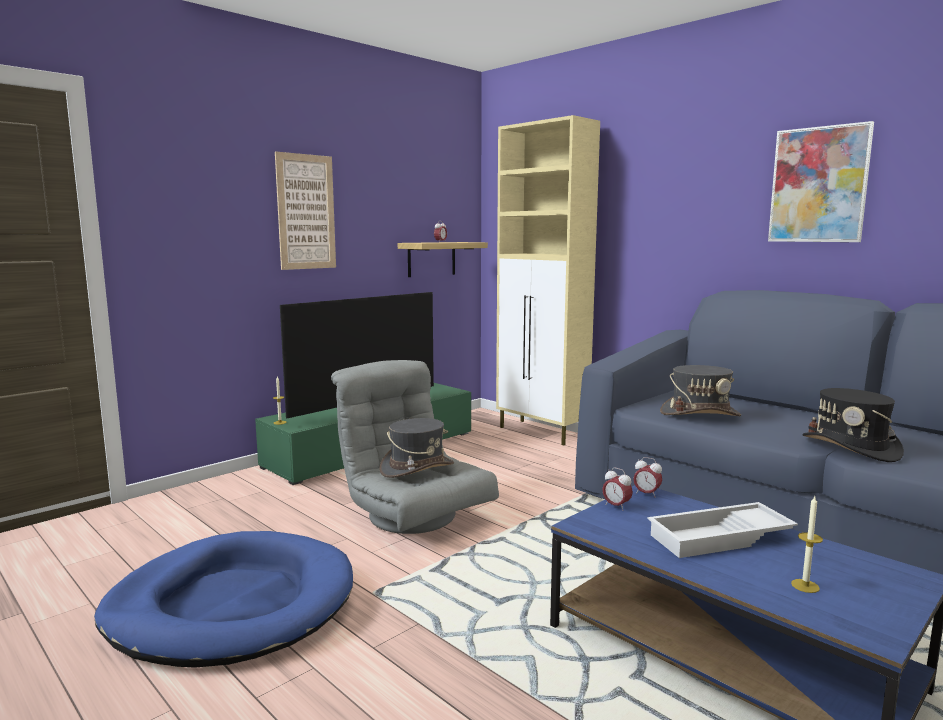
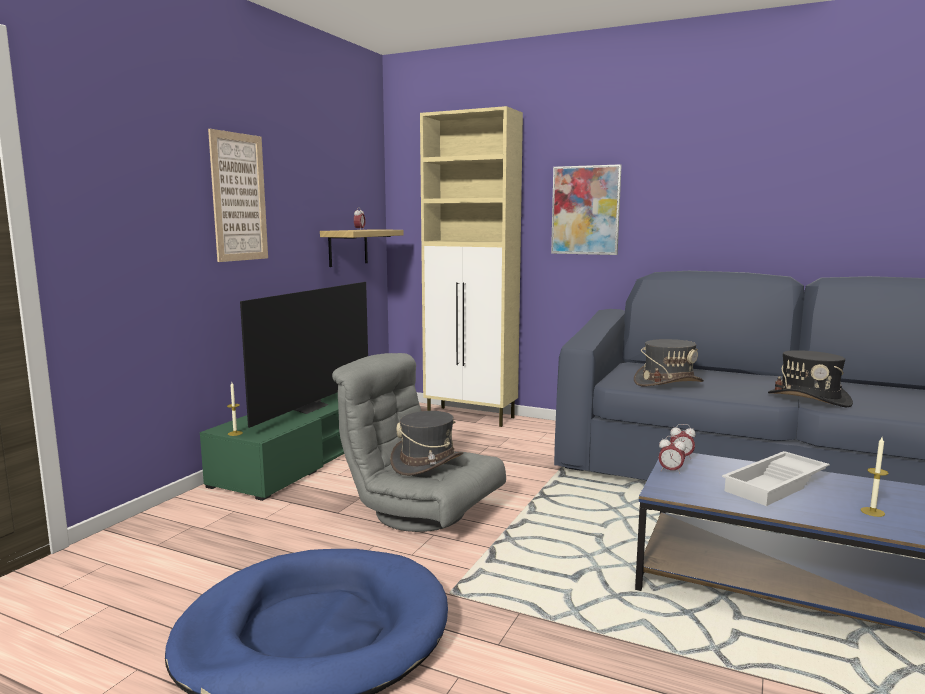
camera: 20 degrees left, 0 degrees up
picture [768,121,874,242] -> picture moved to [551,164,622,255]

